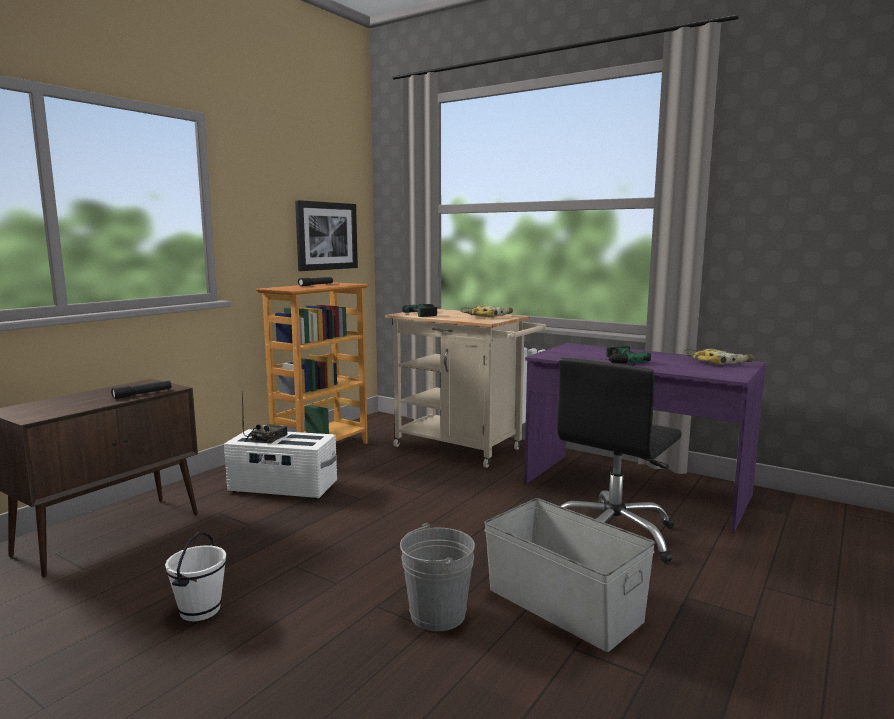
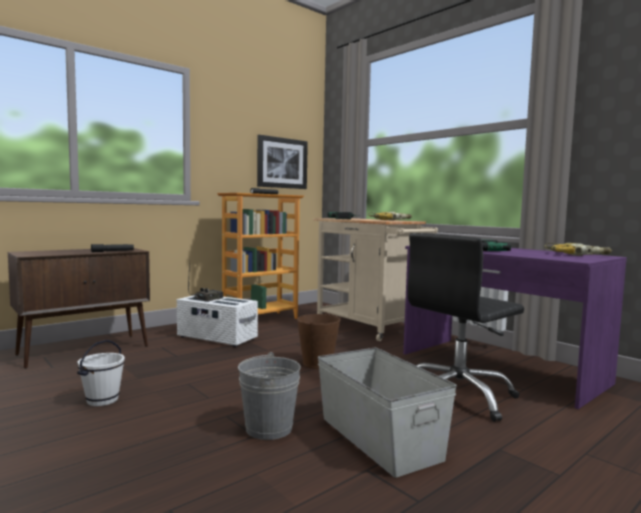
camera: 15 degrees right, 5 degrees down
none -> brown bucket [297,312,341,369]

